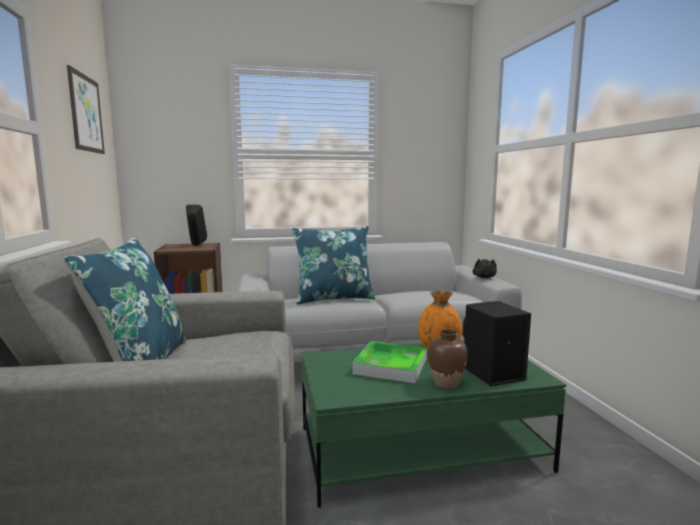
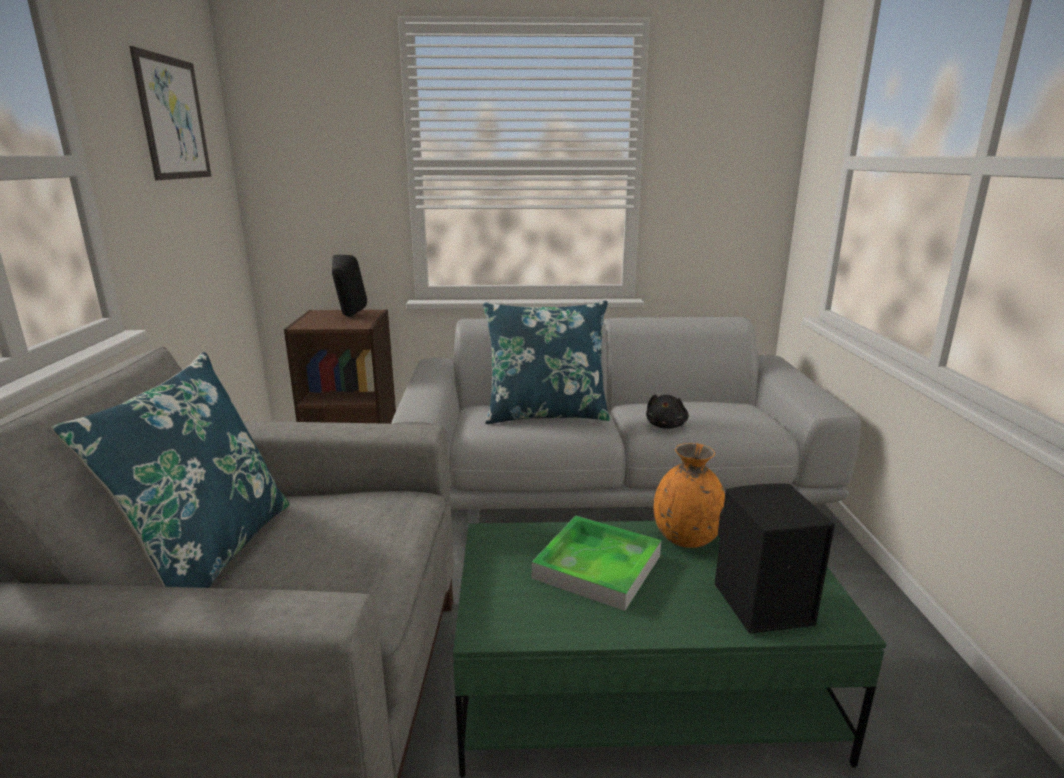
camera: 10 degrees right, 10 degrees up
brown vase [428,329,467,389] -> none
black plush toy [472,259,497,278] -> black plush toy moved to [646,394,689,429]

